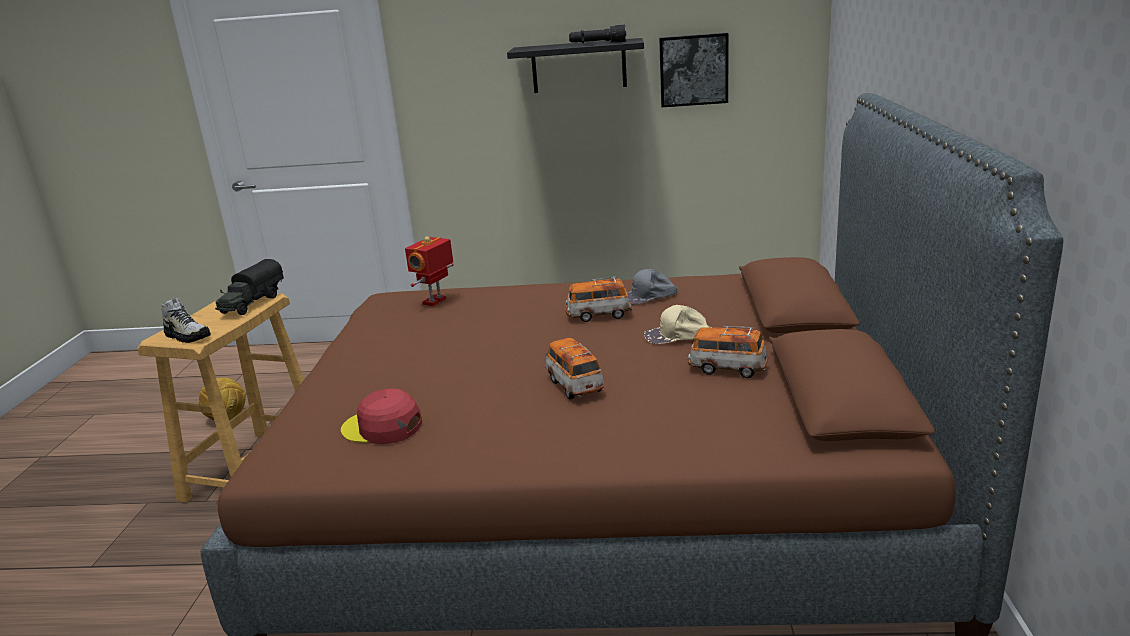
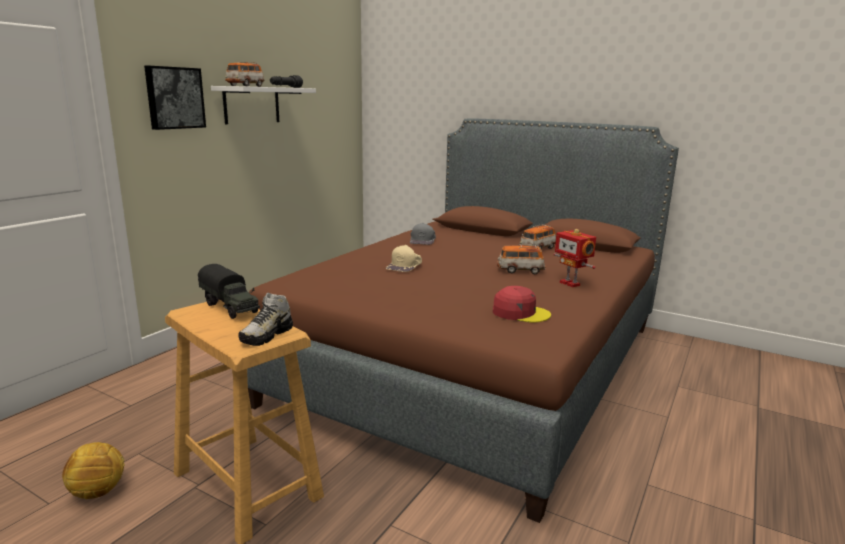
camera: 65 degrees left, 5 degrees down
shoe [161,298,211,343] -> shoe turned 150 degrees clockwise [238,293,293,346]
red cap [341,389,422,444] -> red cap turned 120 degrees counterclockwise [493,286,551,323]
toy robot [405,236,454,306] -> toy robot moved to [554,229,596,288]
black shelf [507,38,644,93] -> white shelf [211,86,316,124]
toy car [565,277,632,322] -> toy car moved to [225,62,264,87]
beige cap [644,305,711,344] -> beige cap moved to [386,245,422,272]
picture [659,33,728,107] -> picture moved to [144,66,206,130]

